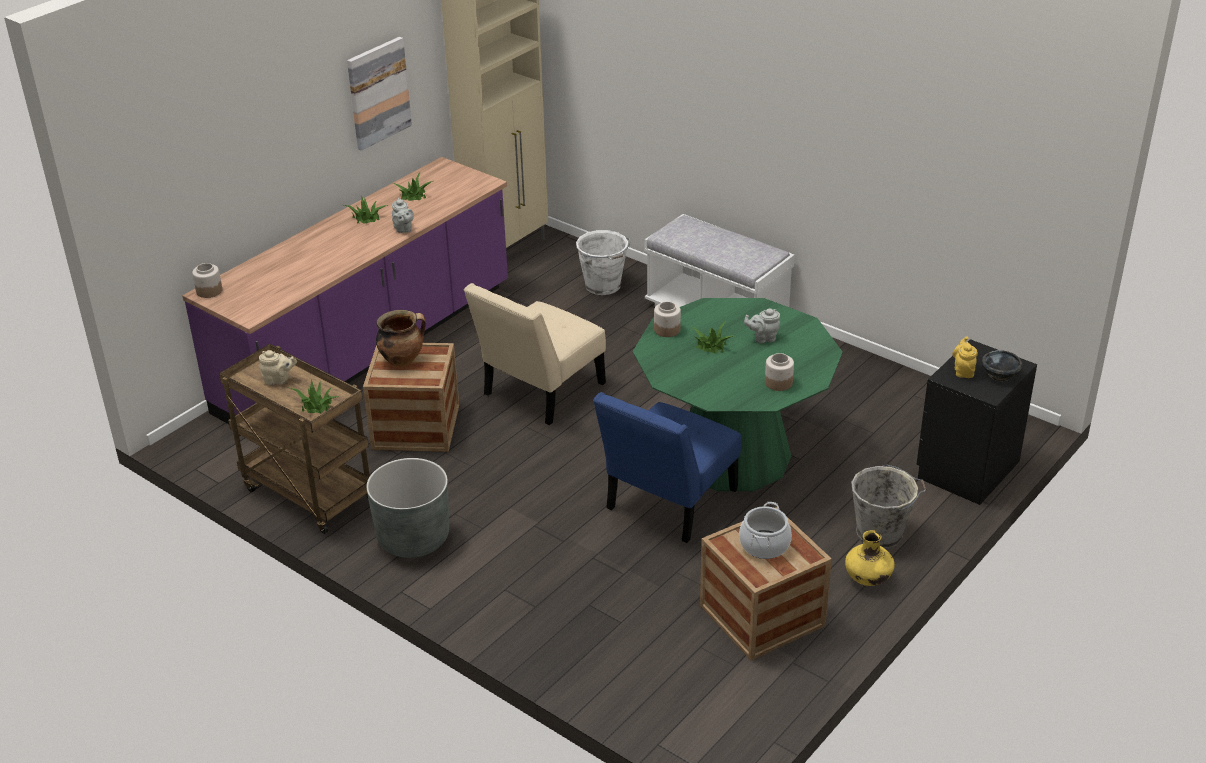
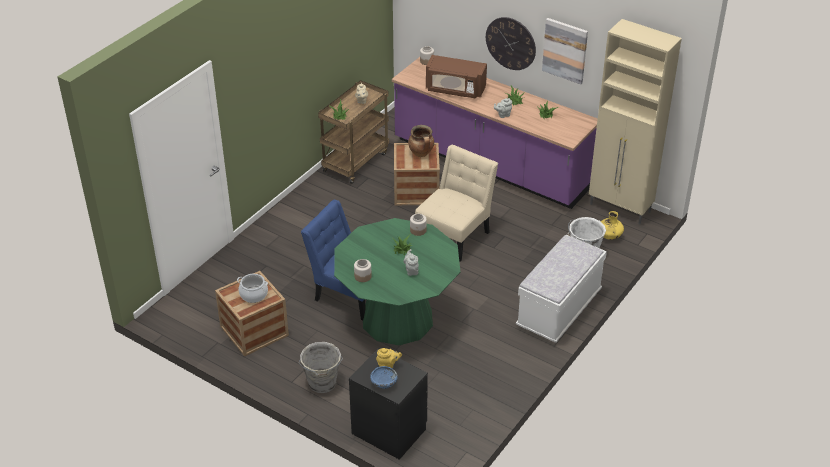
camera: 85 degrees right, 5 degrees up
grey planter [366,458,449,558] -> none
beige chair [464,283,606,425] -> beige chair turned 90 degrees clockwise [415,145,498,262]
yellow vase [845,530,895,586] -> yellow vase moved to [601,211,624,240]
black bowl [982,350,1023,382] -> blue bowl [370,366,398,389]
none -> brown microwave [426,55,487,98]
none -> wall clock [486,17,536,70]

